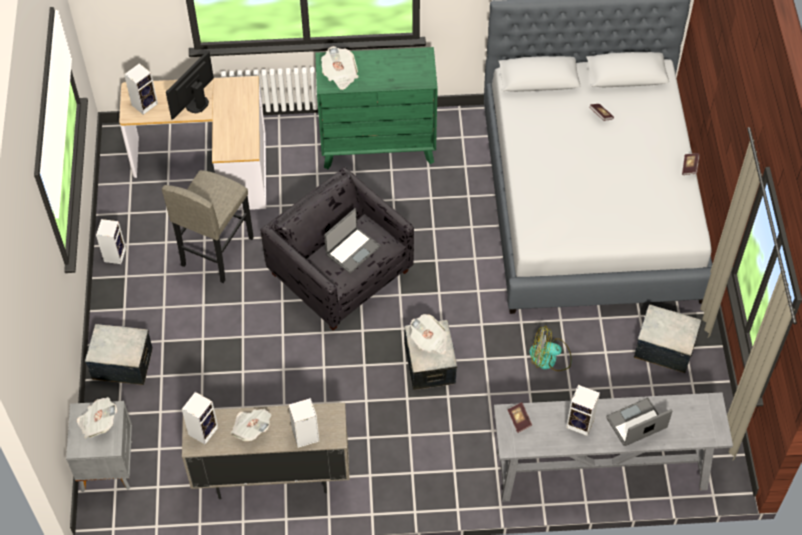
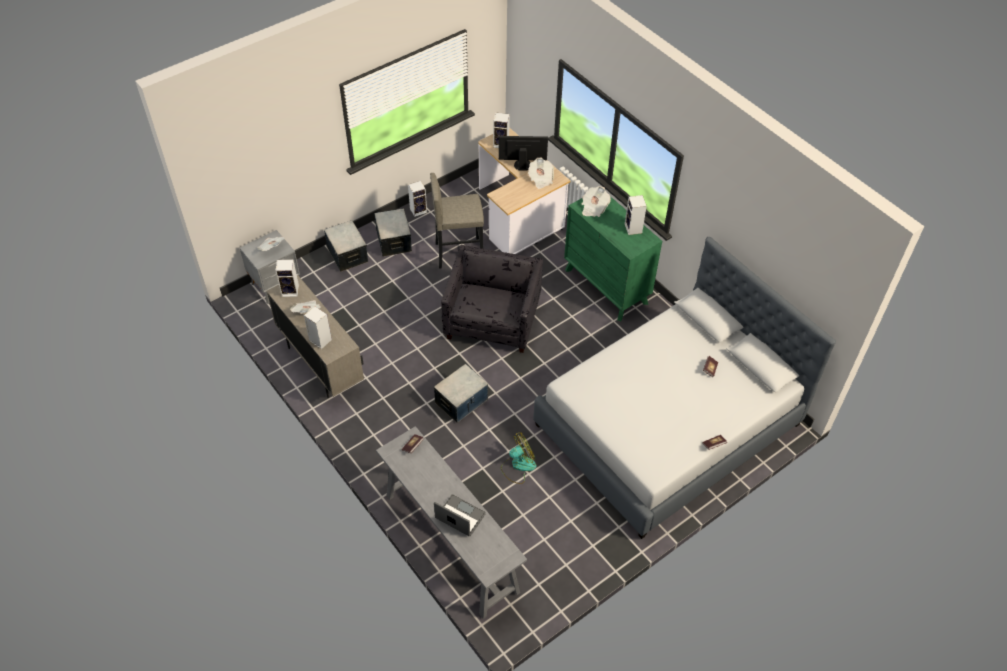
camera: 55 degrees right, 5 degrees down
laptop [324,208,380,273] -> none
newspaper [411,314,448,354] -> newspaper moved to [528,158,554,189]
fan [529,326,572,371] -> fan turned 90 degrees clockwise [501,432,537,484]
speaker [566,385,600,436] -> speaker moved to [625,195,647,235]
storage box [634,304,702,373] -> storage box moved to [374,208,412,257]

